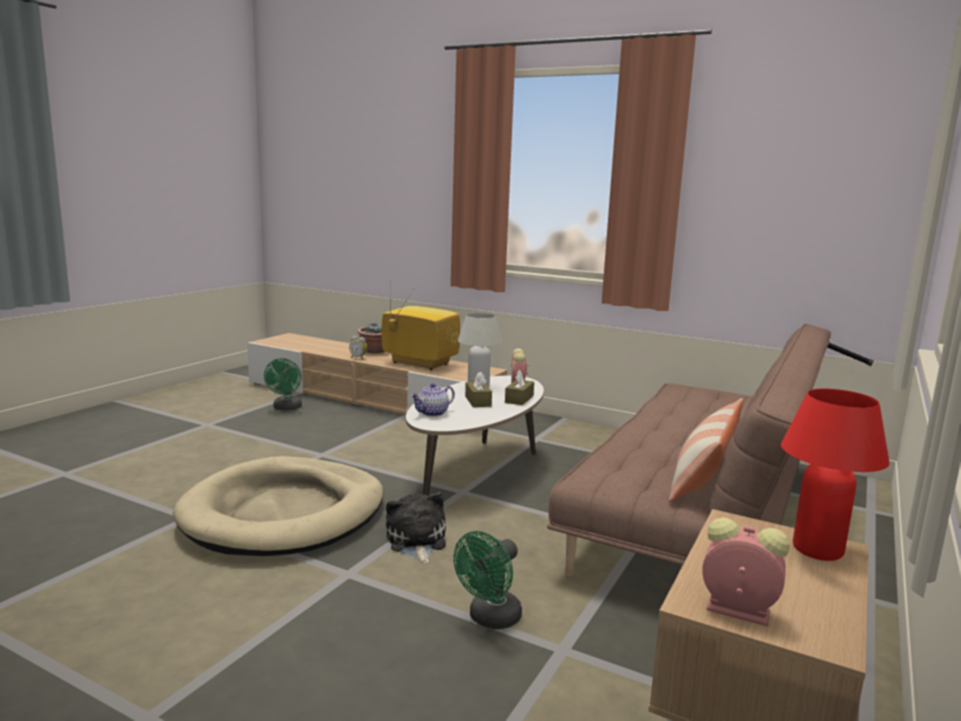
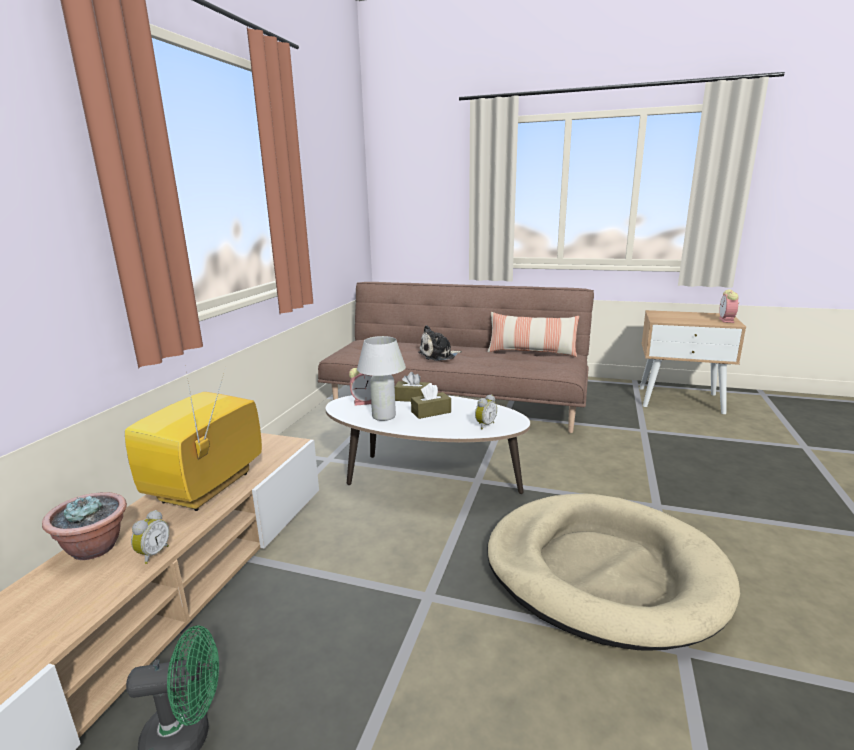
camera: 100 degrees left, 5 degrees up
plush toy [386,492,446,564] -> plush toy moved to [418,325,462,361]
teapot [411,383,455,417] -> alarm clock [475,394,497,429]
green fan [453,531,522,629] -> none
red table lamp [781,389,890,561] -> none

